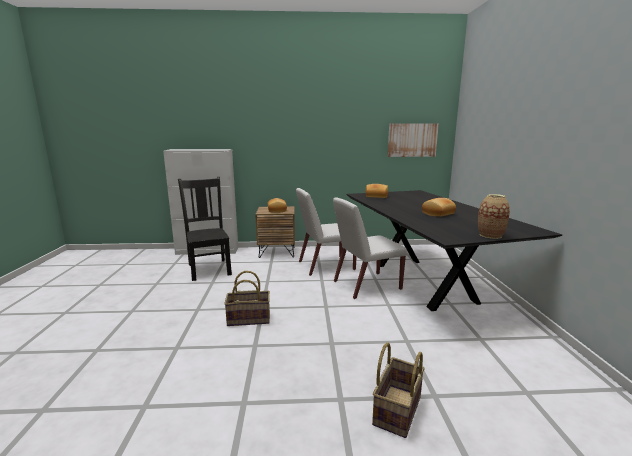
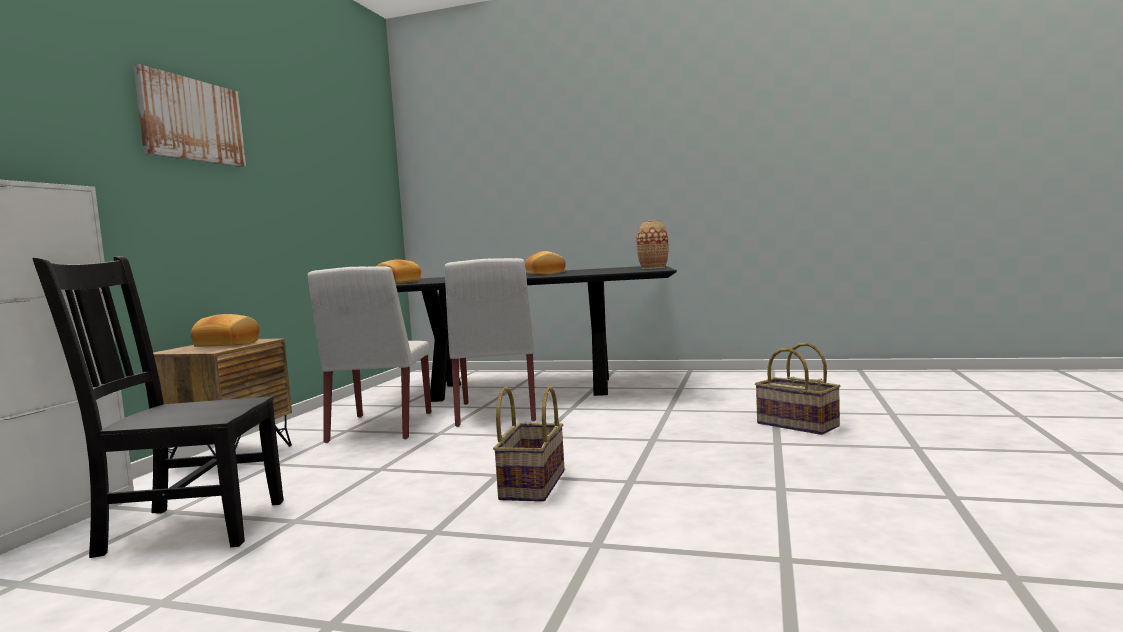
camera: 70 degrees left, 10 degrees down
picture [388,123,439,157] -> picture moved to [133,64,246,167]

